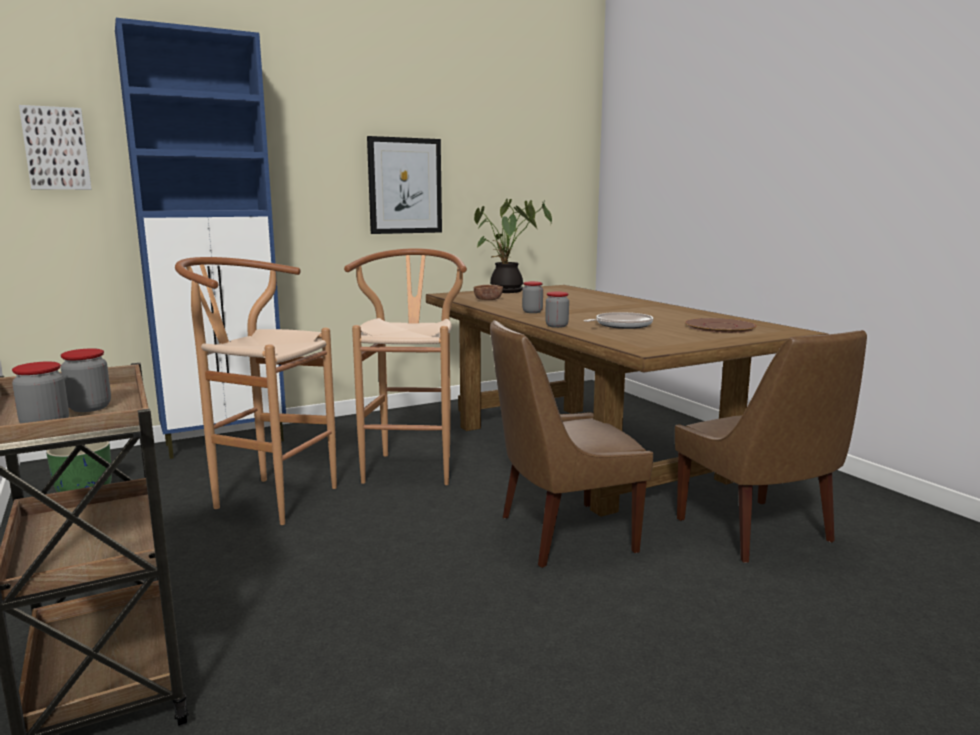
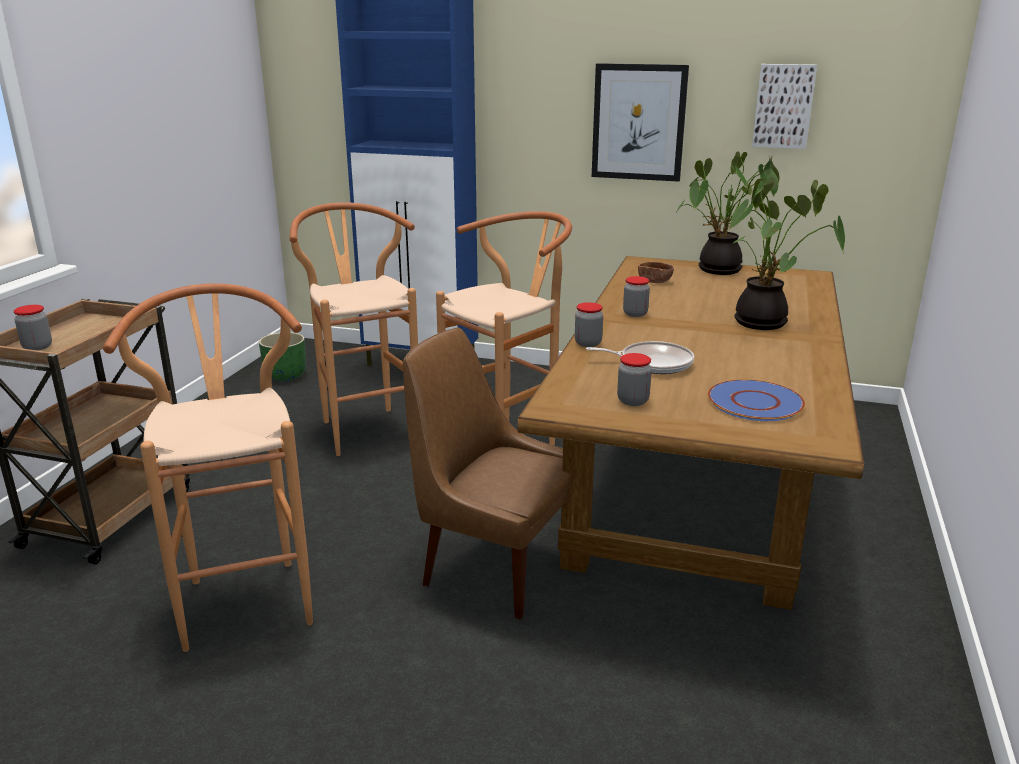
camera: 45 degrees right, 10 degrees up
picture [19,105,92,190] -> picture moved to [752,64,817,149]
jar [61,348,111,412] -> jar moved to [617,353,652,406]
brown chair [675,330,867,563] -> none
brown plate [685,318,757,333] -> blue plate [707,379,805,421]
none -> brown stool [103,283,313,652]
none -> potted plant [728,177,845,330]

